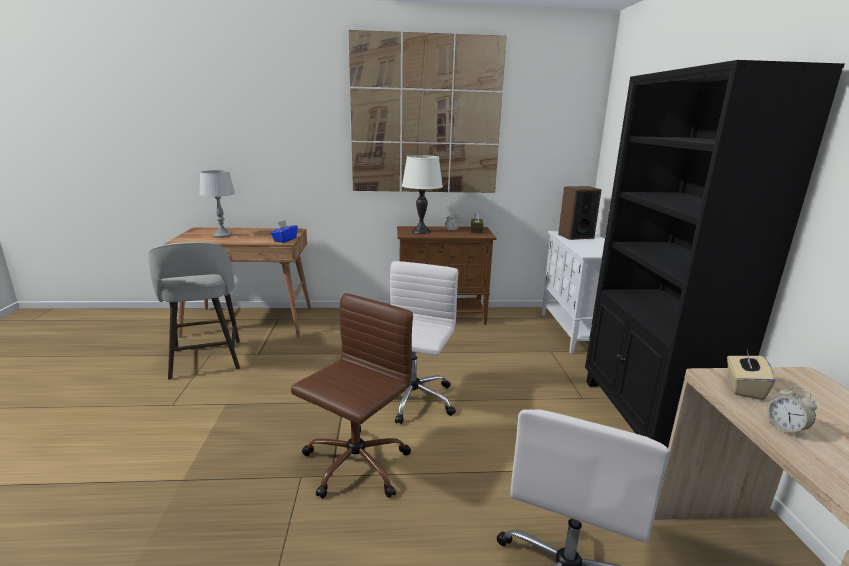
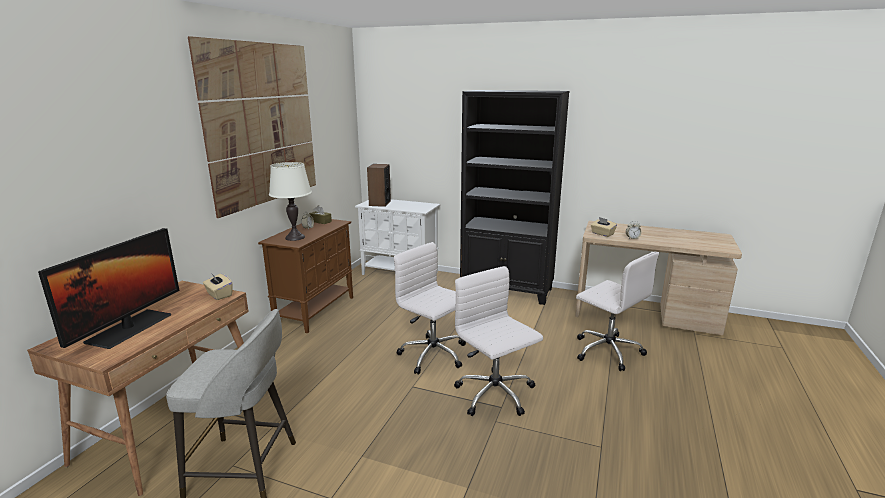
camera: 65 degrees left, 0 degrees up
grey table lamp [199,170,235,238] -> monitor [38,228,179,349]
blue tissue box [271,220,298,243] -> beige tissue box [203,273,233,300]
brown office chair [291,293,413,499] -> white office chair [454,266,543,416]

